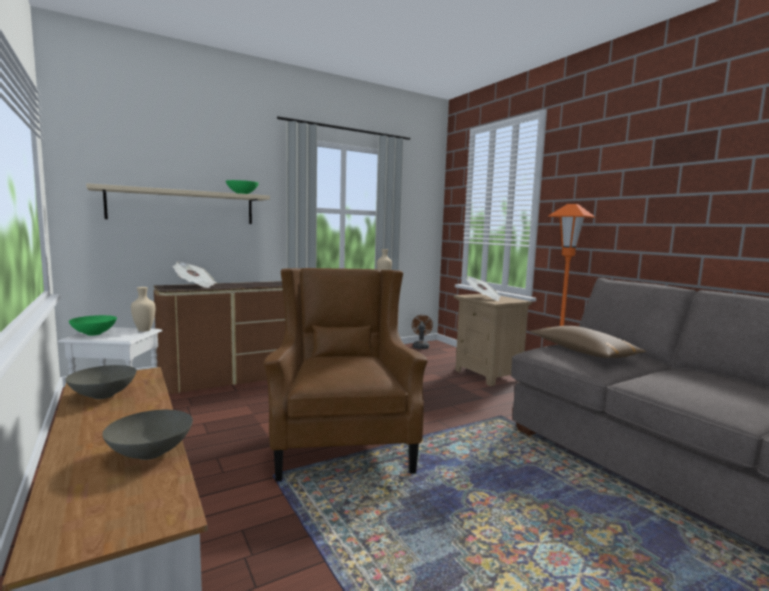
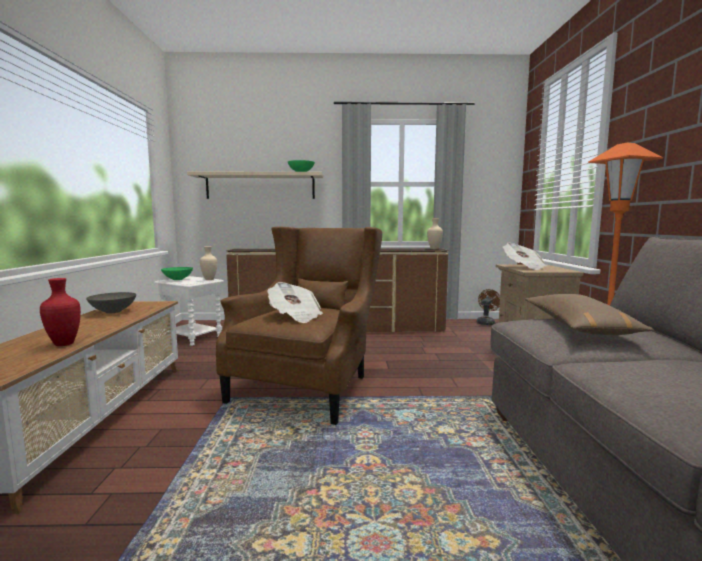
camera: 30 degrees right, 0 degrees up
grey bowl [102,410,193,460] -> red vase [40,278,81,346]
newspaper [173,262,217,288] -> newspaper moved to [267,282,323,323]

